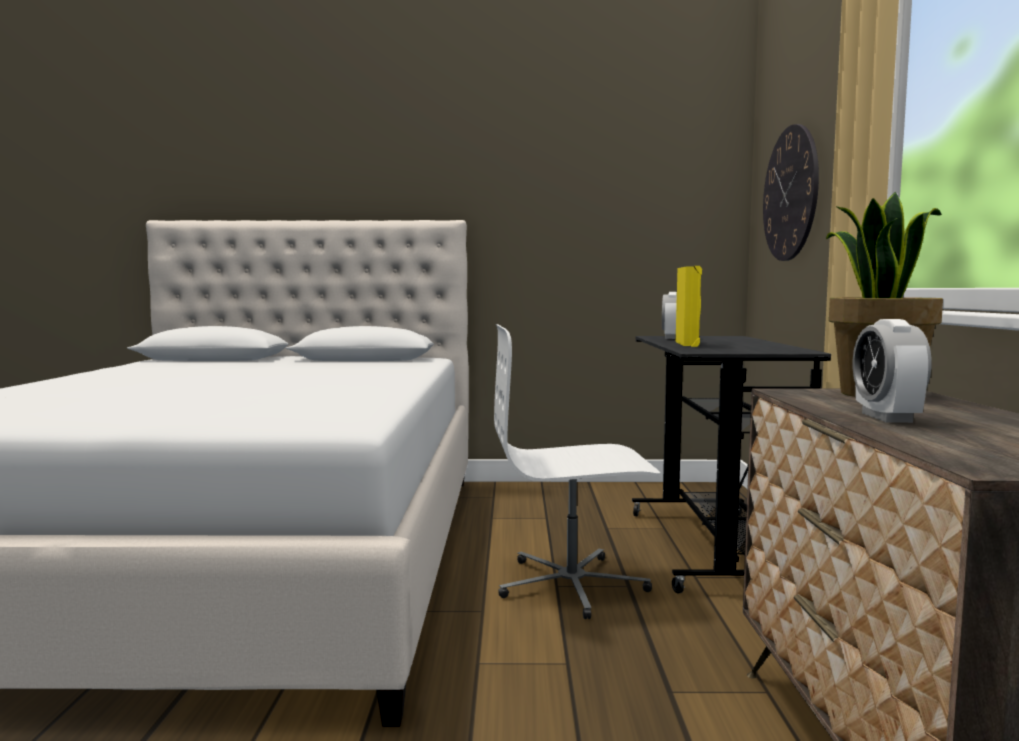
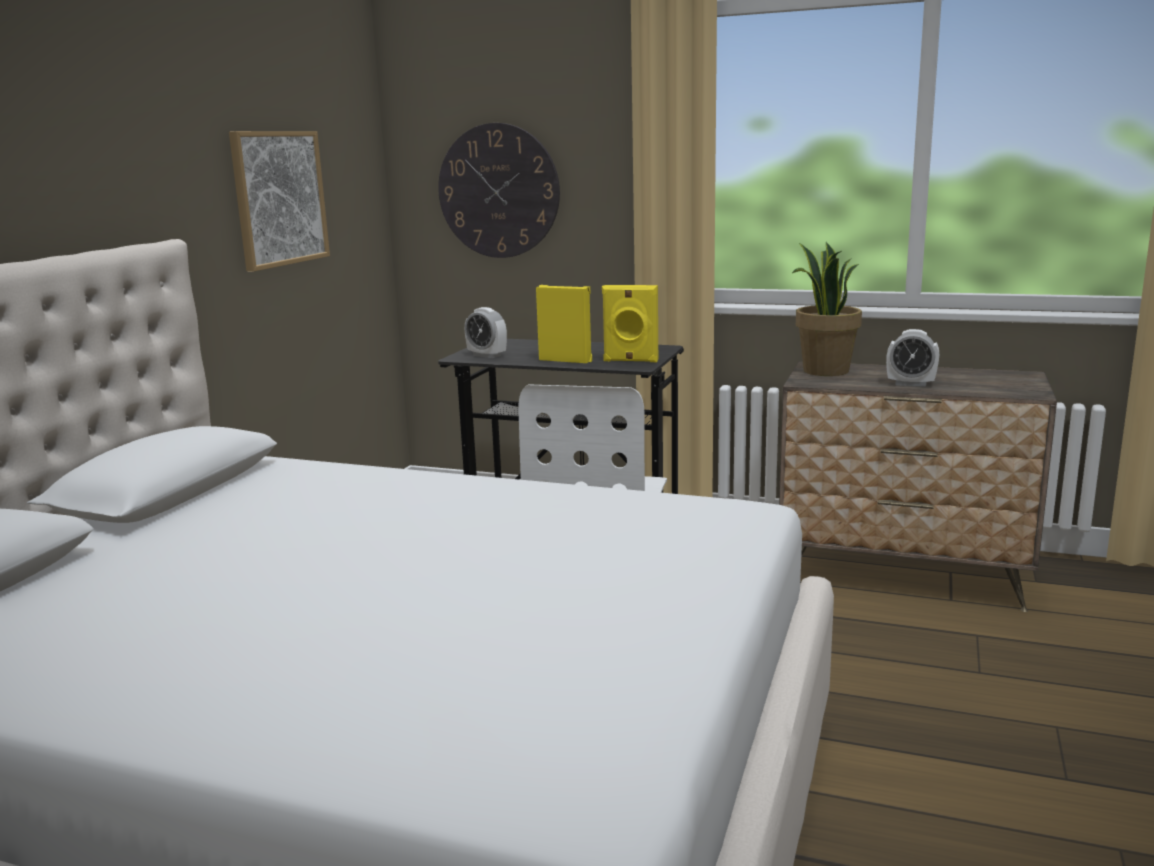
camera: 70 degrees left, 10 degrees up
none -> picture [229,131,330,271]
none -> yellow speaker [602,285,658,362]

